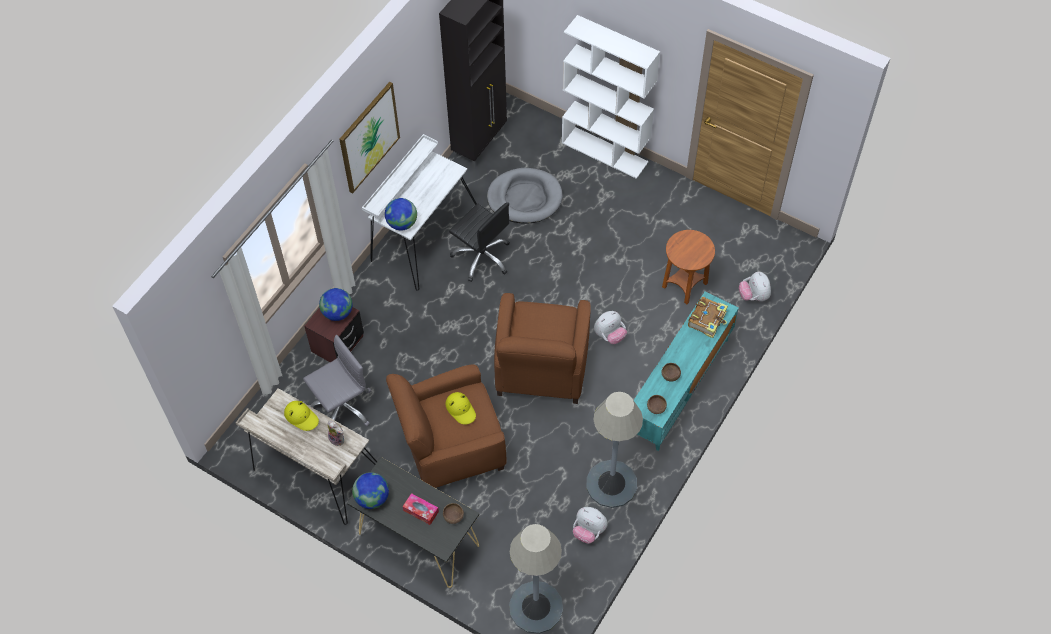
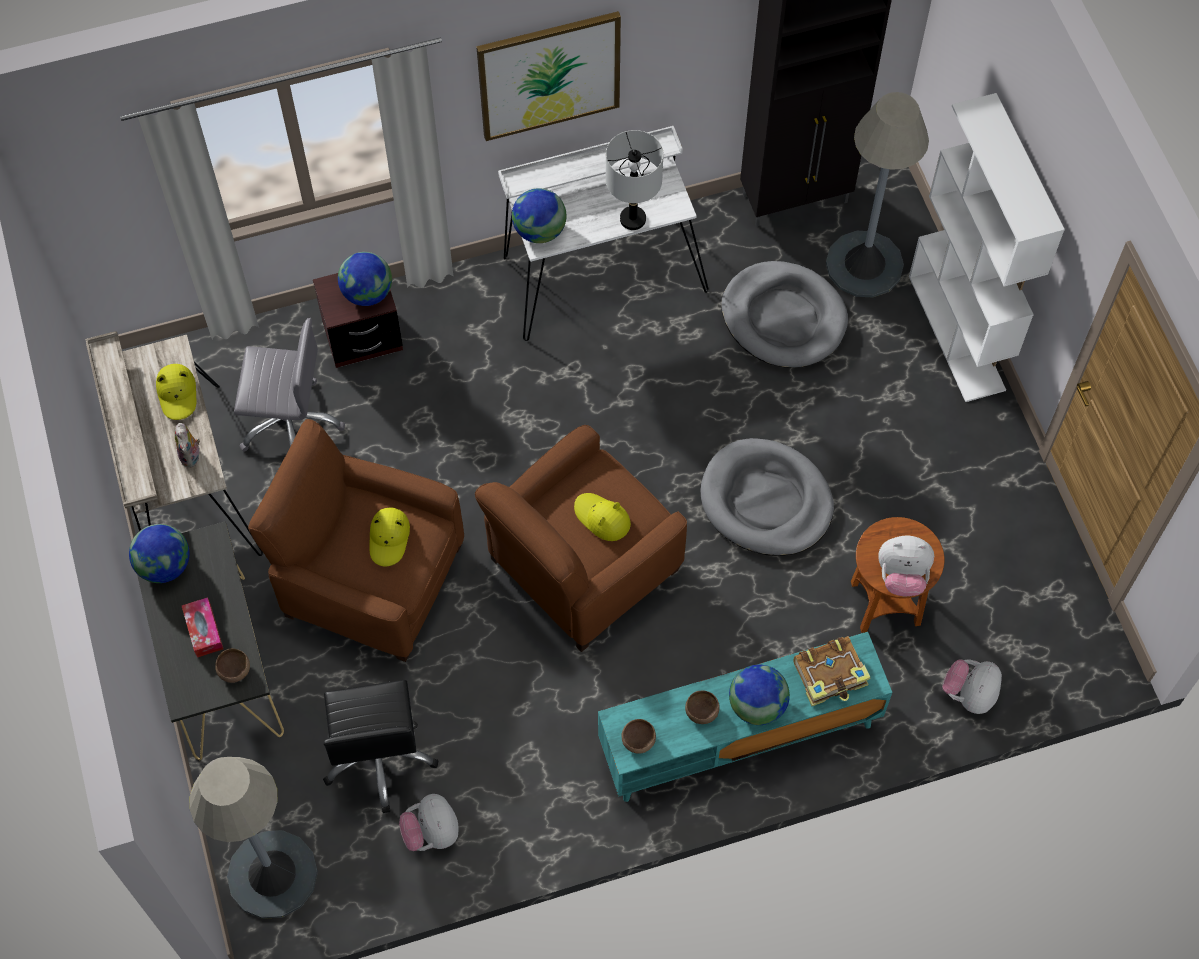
camera: 40 degrees right, 5 degrees up
black office chair [449,202,510,282] -> black office chair moved to [323,680,438,813]
grey floor lamp [586,392,643,508] -> grey floor lamp moved to [826,92,929,298]
plush toy [594,311,627,344] -> plush toy moved to [878,536,934,596]
none -> yellow hat [574,493,631,541]
none -> grey table lamp [606,130,663,230]
none -> grey dog bed [700,438,834,556]
none -> globe [729,665,790,725]

